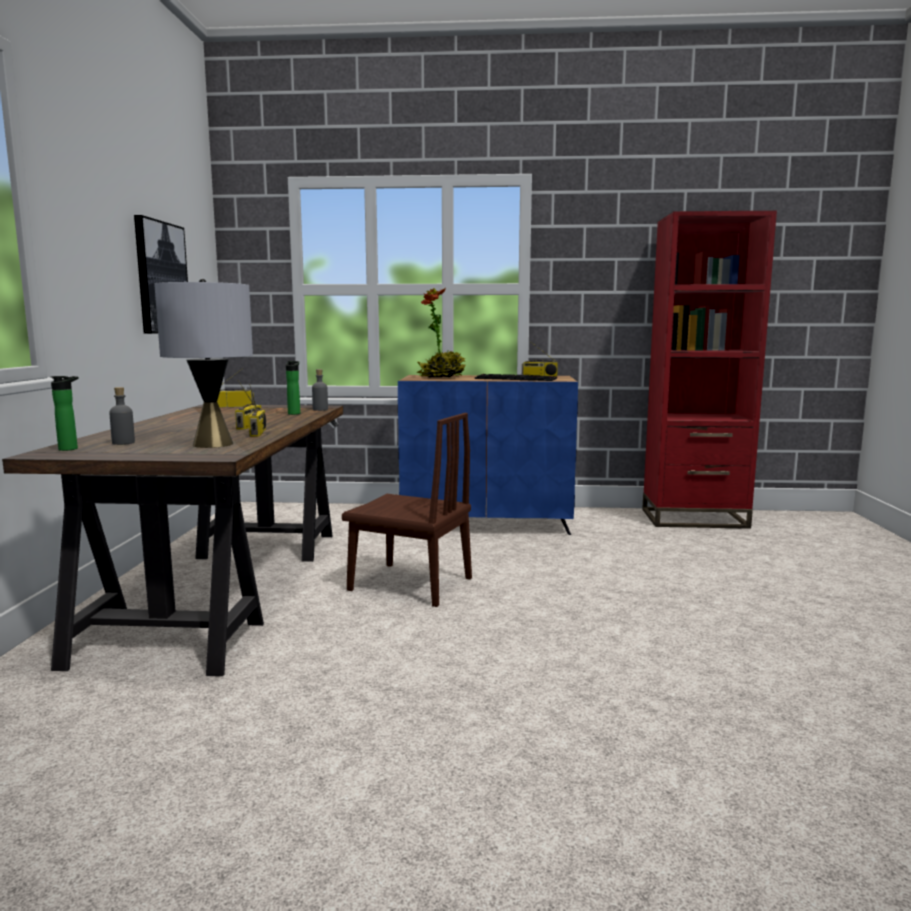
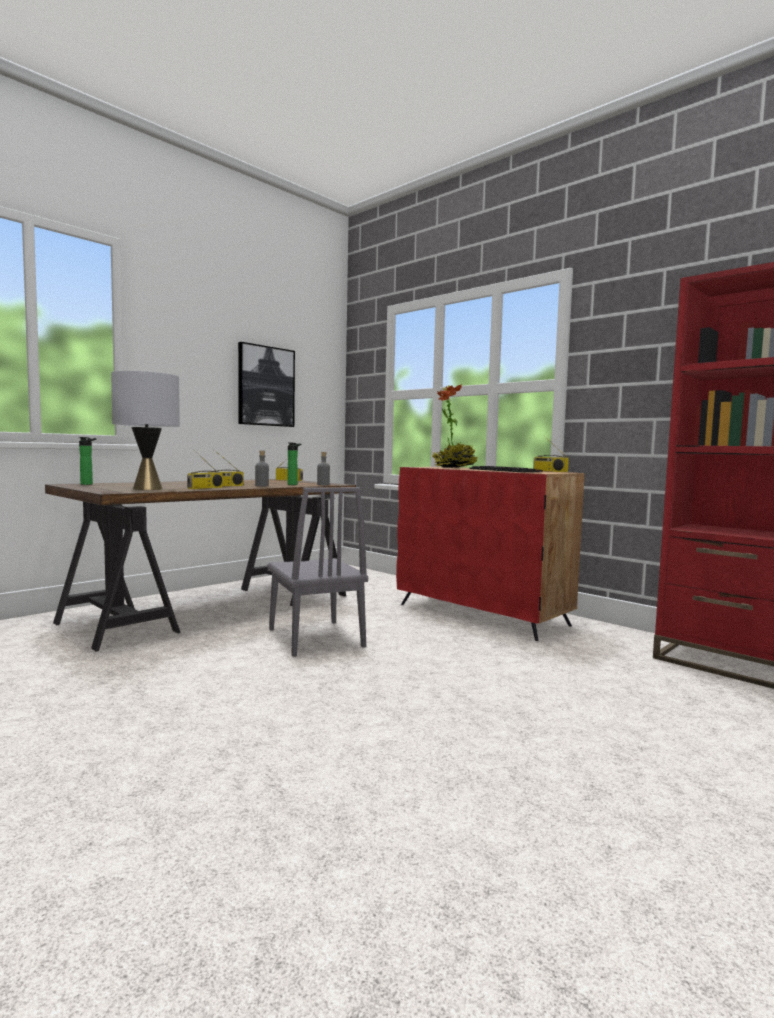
camera: 40 degrees right, 5 degrees down
grey bottle [109,387,135,445] -> grey bottle moved to [255,451,269,486]
brown chair [342,413,472,607] -> grey chair [268,487,368,657]
blue cabinet [398,375,578,535] -> red cabinet [396,467,584,641]

